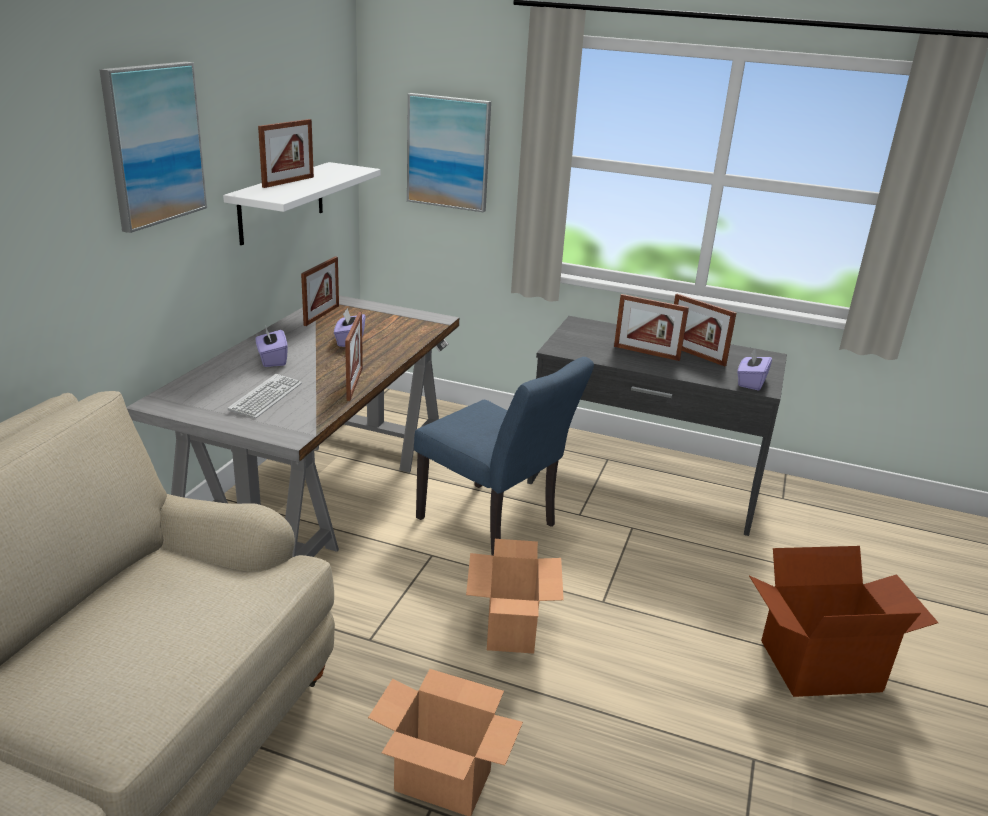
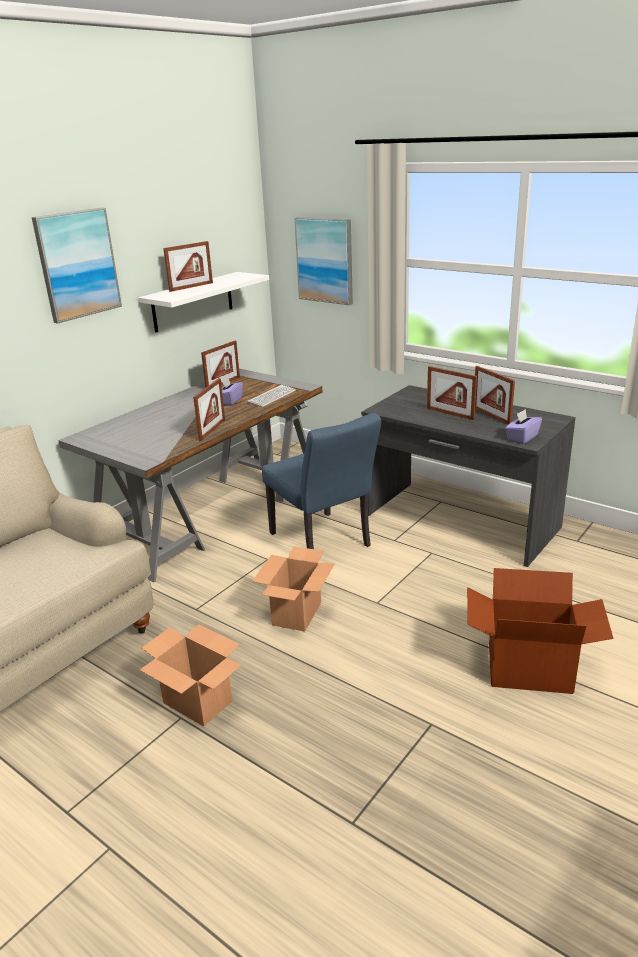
camera: 20 degrees right, 0 degrees up
keyboard [228,374,302,418] -> keyboard moved to [248,385,296,407]
purple tissue box [255,325,288,367] -> none

